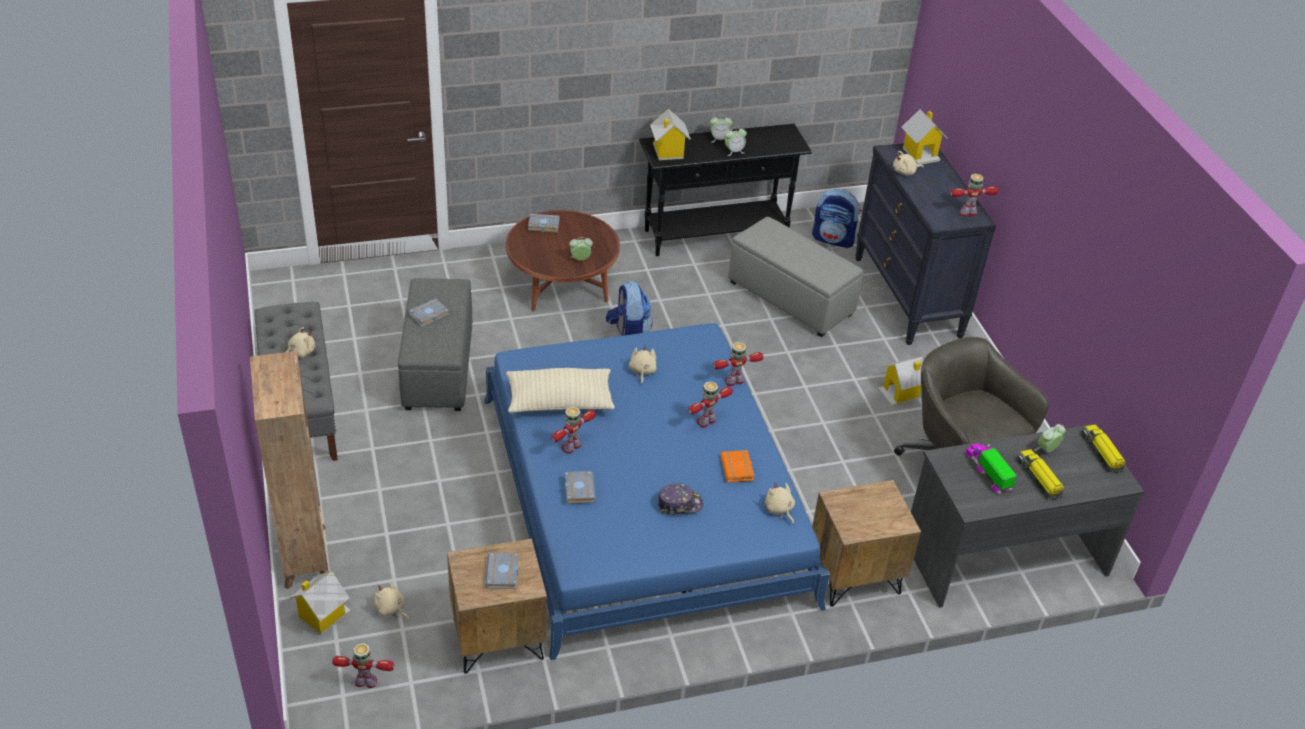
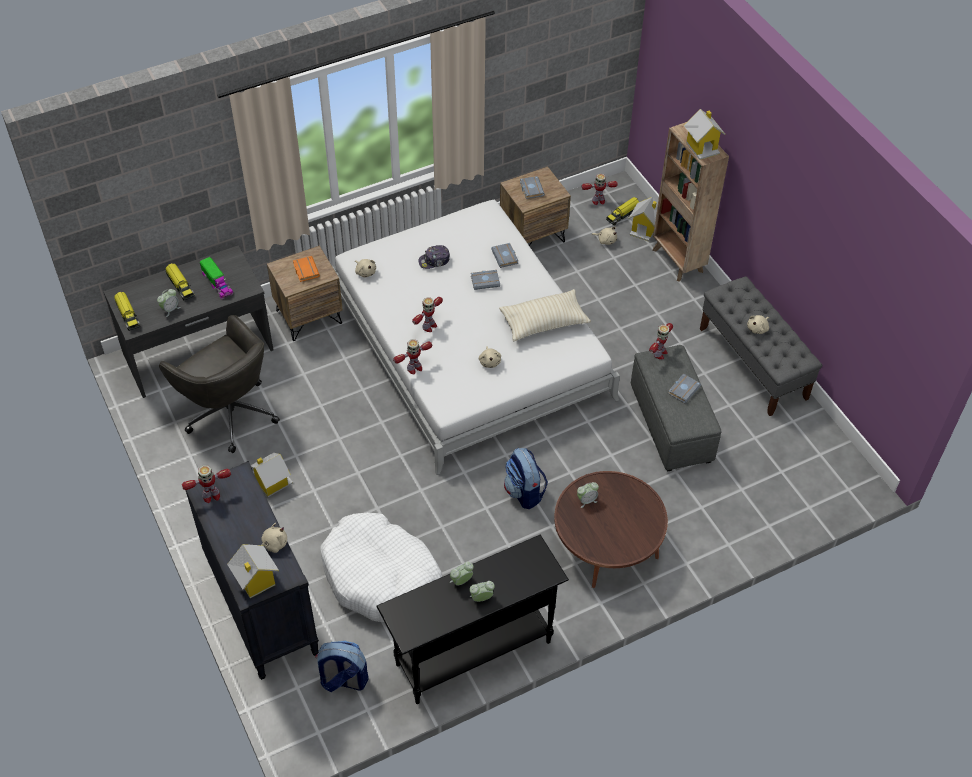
camera: 170 degrees right, 10 degrees up
blue bed [484,323,830,660] -> white bed [332,200,620,475]
grey book [528,214,560,232] -> grey book moved to [471,270,500,290]
toy robot [551,407,596,454] -> toy robot moved to [649,323,673,359]
toy house [650,109,691,160] -> toy house moved to [684,109,725,160]
orange book [720,450,754,482] -> orange book moved to [293,256,320,282]
grey ottoman [728,217,863,337] -> white dog bed [320,513,442,622]
none -> toy truck [606,197,639,225]

